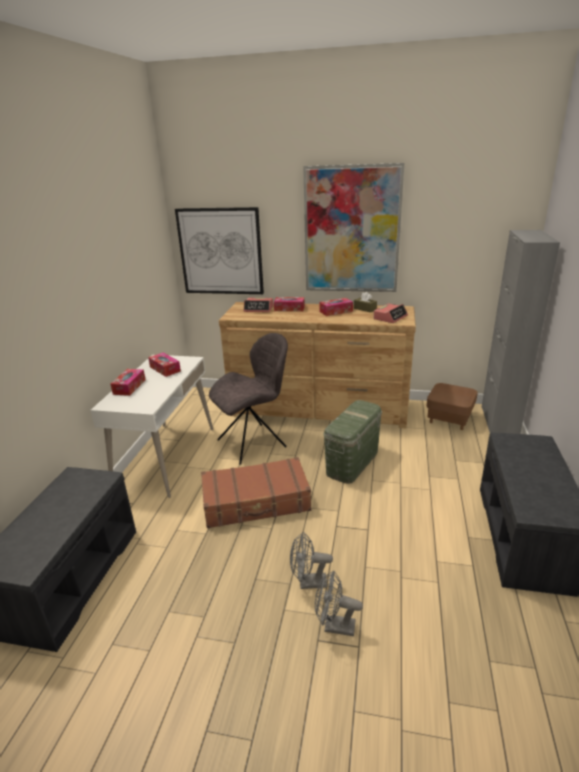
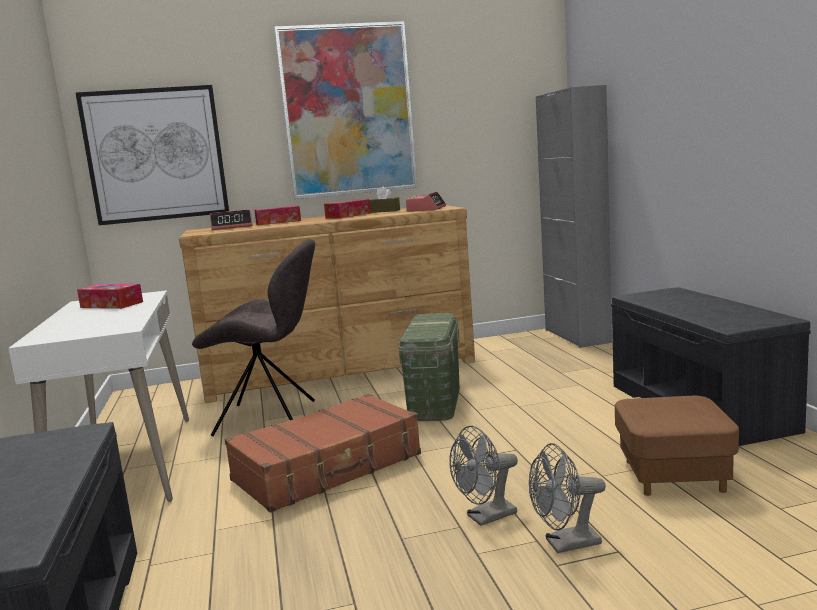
camera: 25 degrees left, 15 degrees down
tissue box [110,369,146,396] -> none
grey chair [209,333,288,465] -> grey chair turned 60 degrees clockwise [192,239,315,436]
brown ottoman [426,383,478,430] -> brown ottoman moved to [615,396,739,496]

